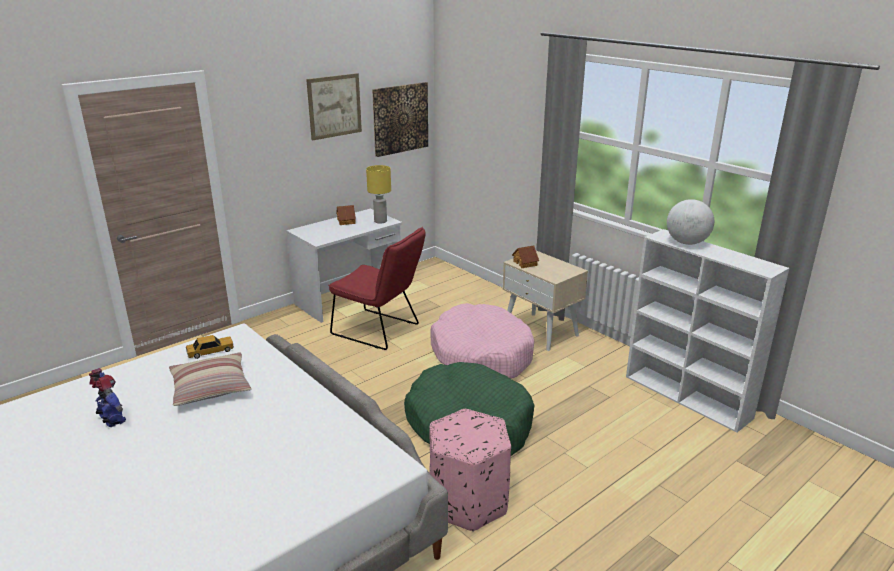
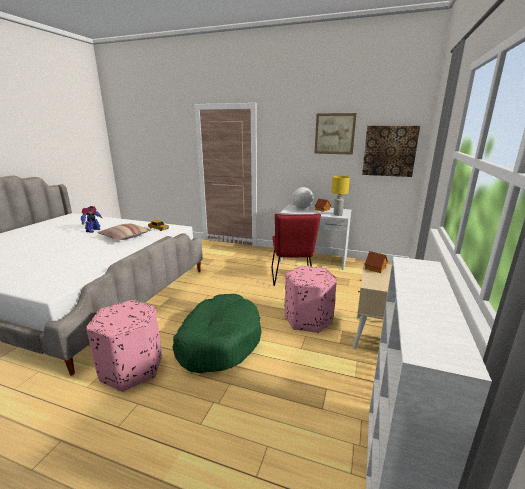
camera: 60 degrees right, 5 degrees down
pink dog bed [431,303,534,379] -> pink ottoman [284,266,337,333]
globe [667,199,714,245] -> globe moved to [292,187,314,209]

